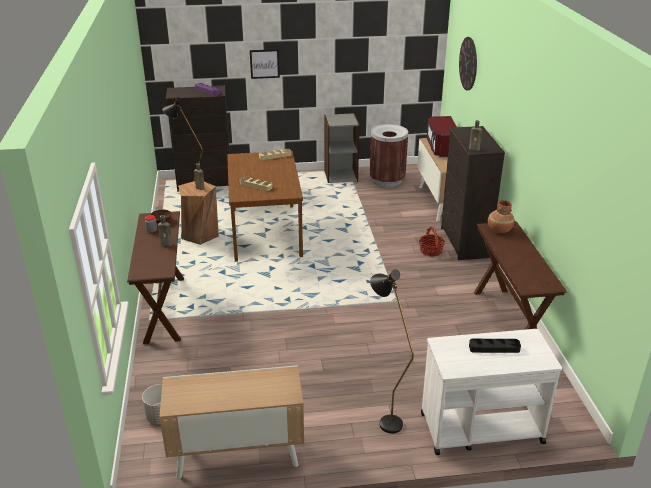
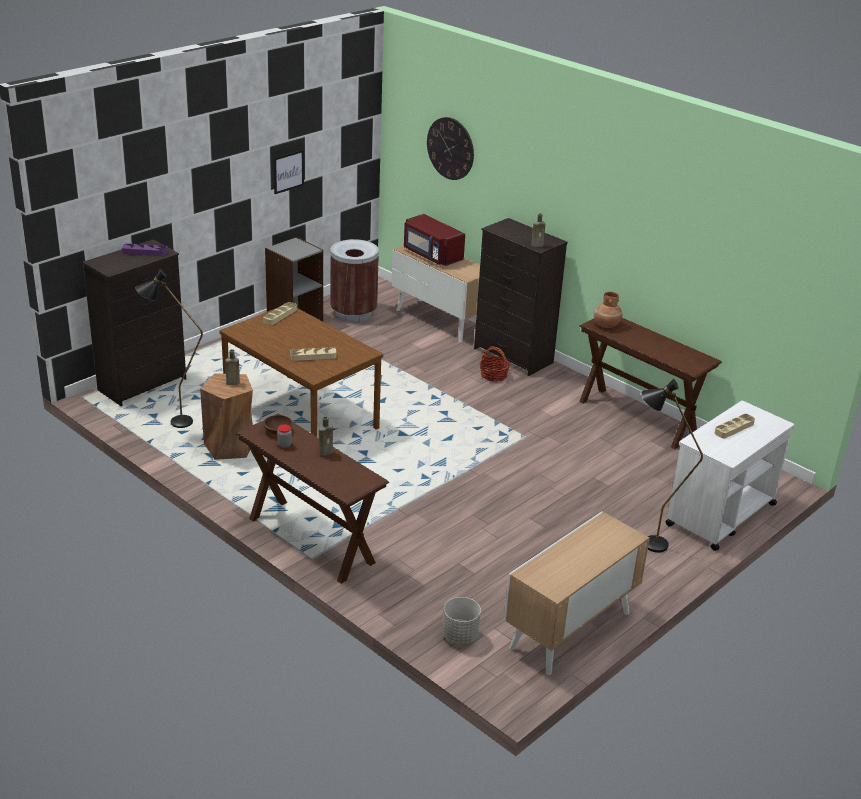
camera: 40 degrees left, 0 degrees up
picture [250,49,280,79] -> picture moved to [274,150,304,194]
black tray [469,339,521,353] -> beige tray [715,414,755,438]

